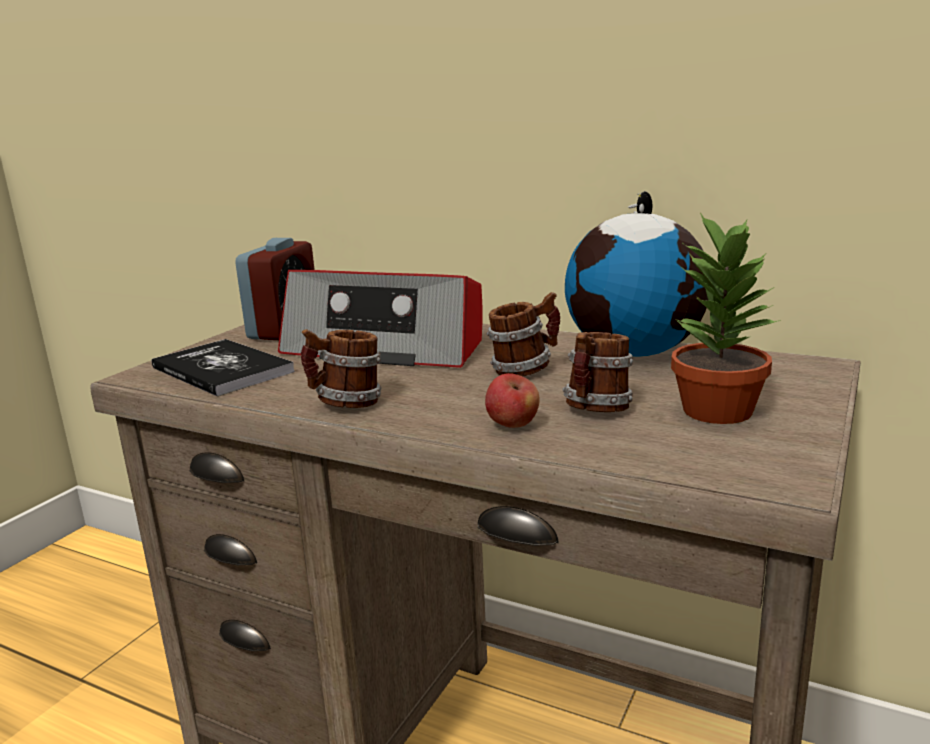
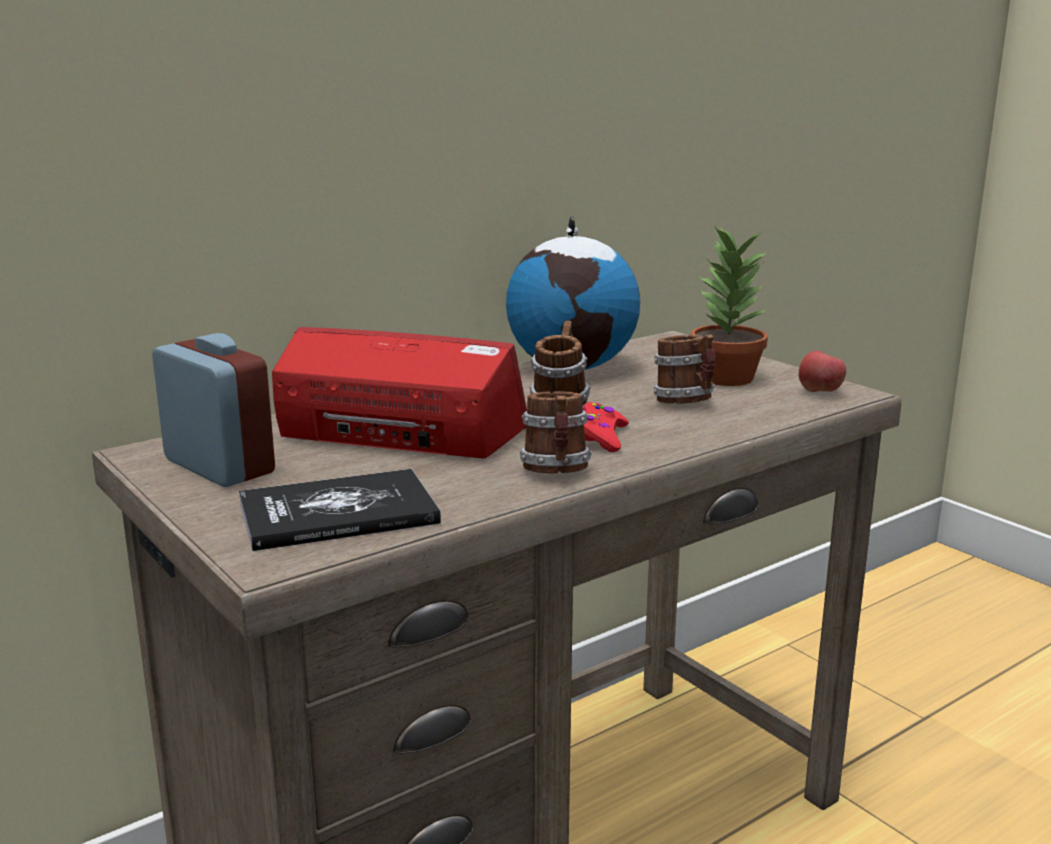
camera: 65 degrees left, 0 degrees up
radio [278,270,482,368] -> radio turned 120 degrees counterclockwise [272,327,527,458]
apple [485,373,540,428] -> apple moved to [799,351,846,392]
none -> red game controller [583,402,629,452]

